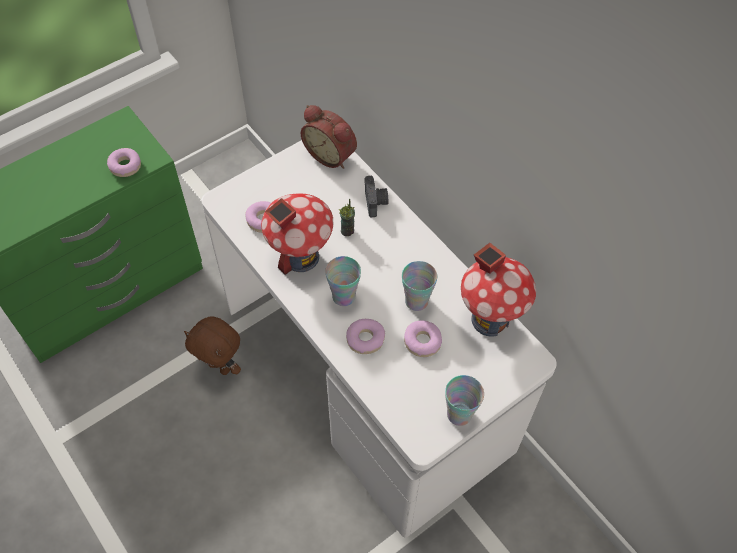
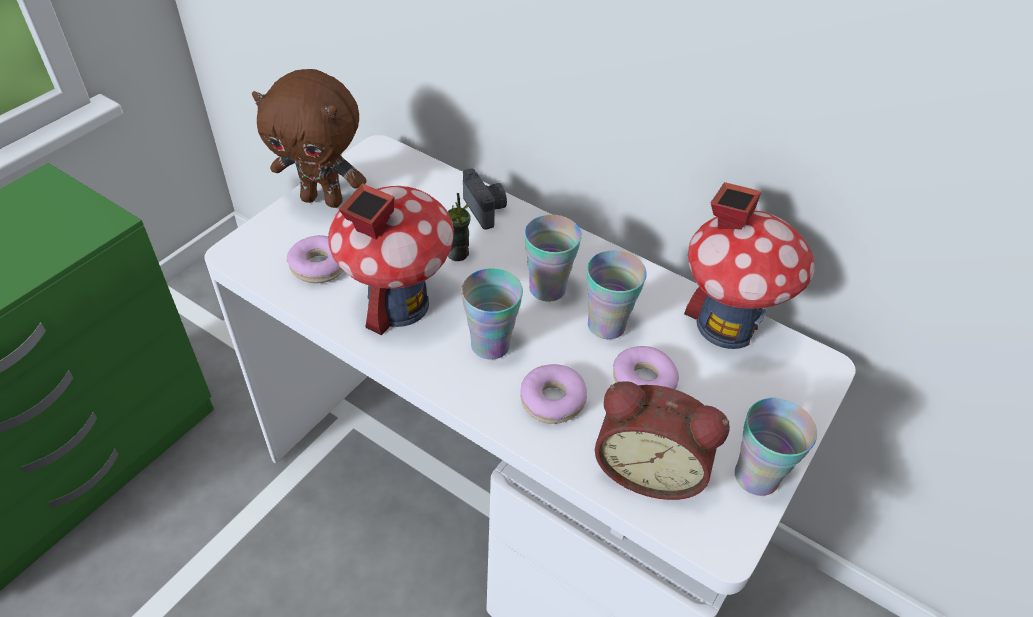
camera: 20 degrees left, 10 degrees down
donut [107,148,141,177] -> none
brown plush toy [184,317,241,375] -> brown plush toy moved to [252,69,367,208]
alarm clock [301,105,357,169] -> alarm clock moved to [595,381,730,500]
none -> cup [524,215,582,302]

